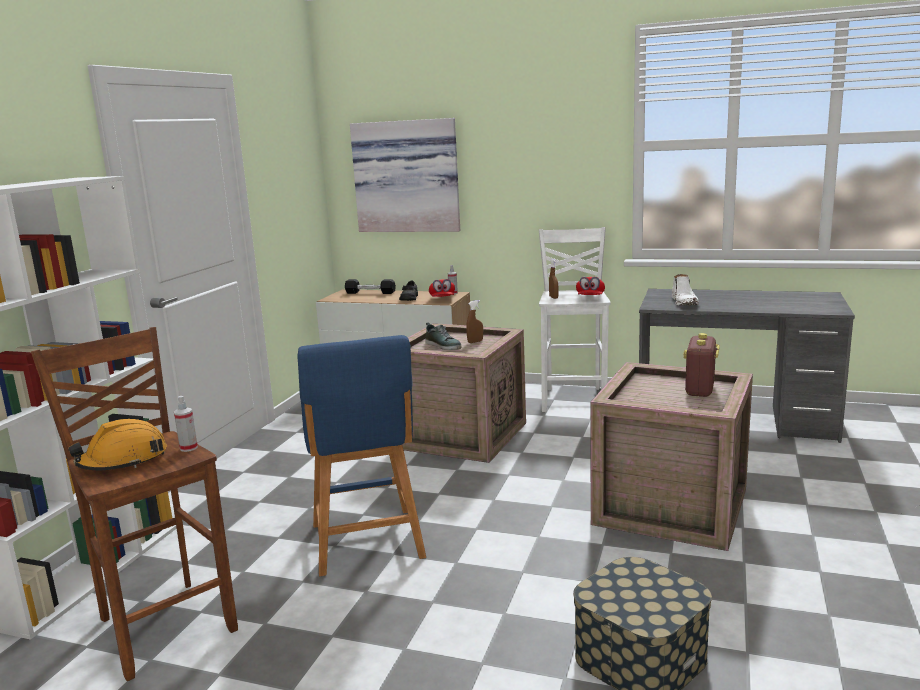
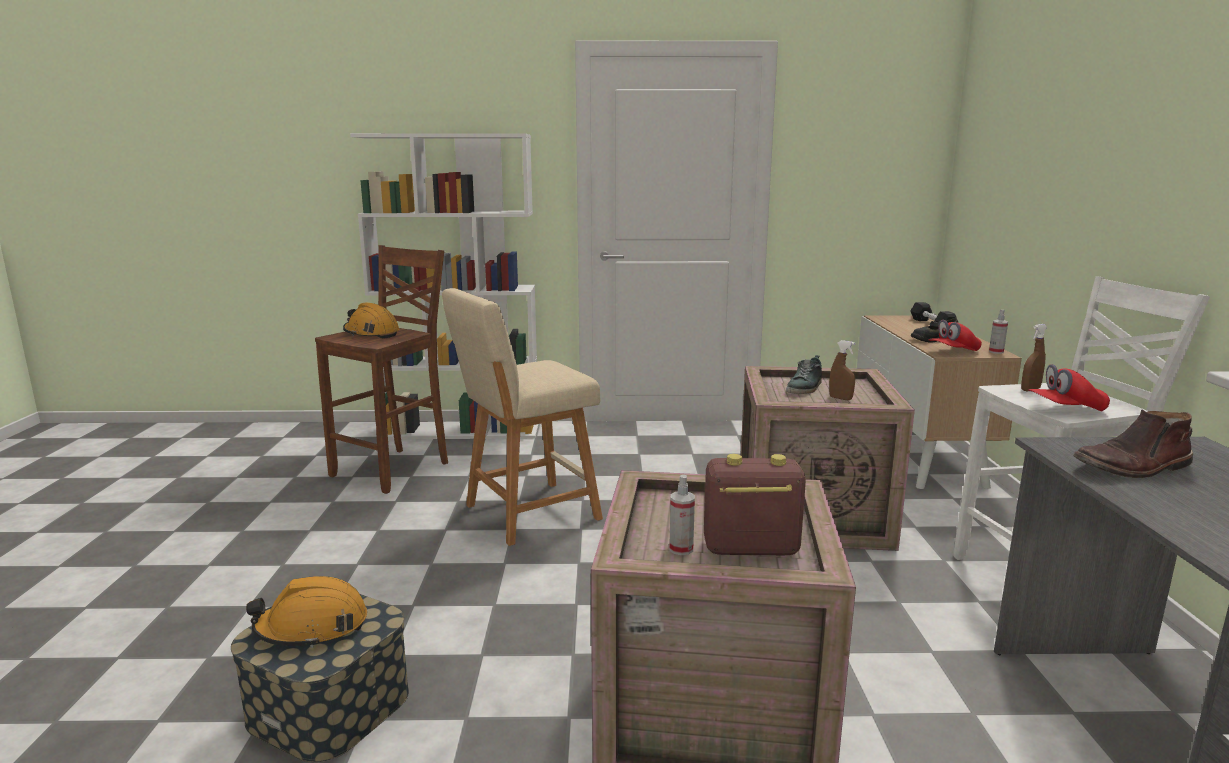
camera: 70 degrees right, 0 degrees up
spray bottle [174,396,198,452] -> spray bottle moved to [669,475,695,555]
blue stool [297,335,426,576] -> beige stool [442,288,603,546]
picture [350,118,460,232] -> none
white boot [672,274,699,306] -> brown boot [1073,410,1193,478]
none -> orange hard hat [246,576,367,649]

